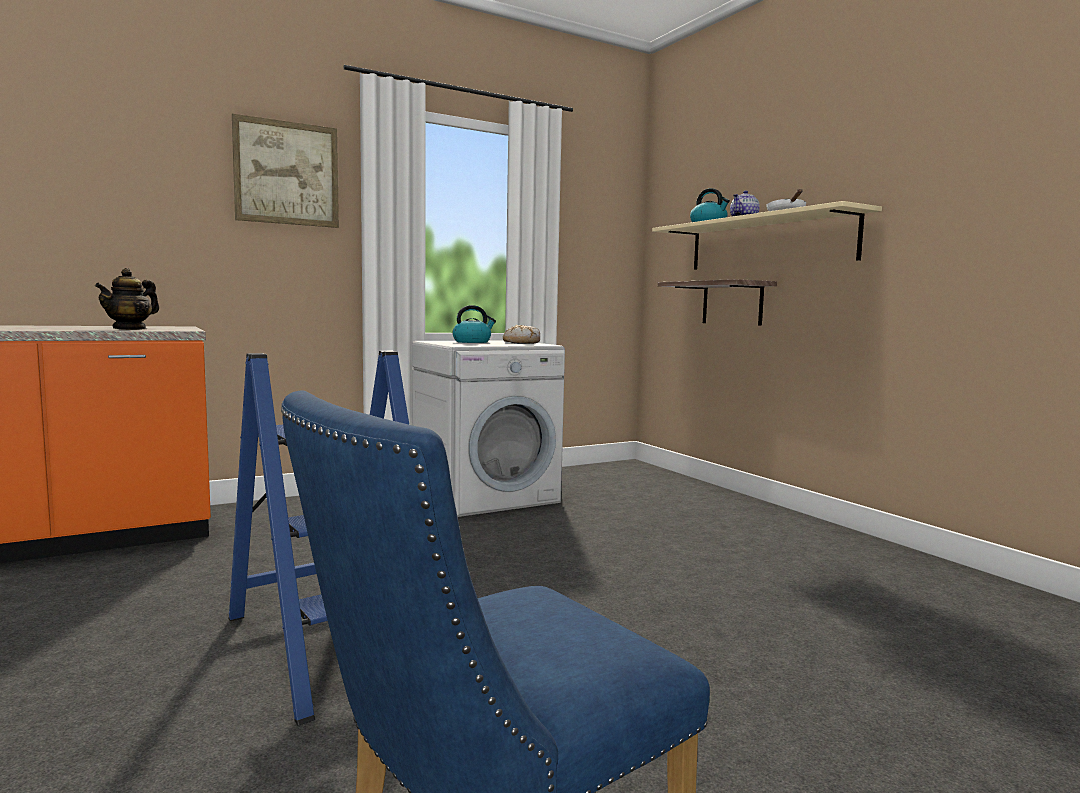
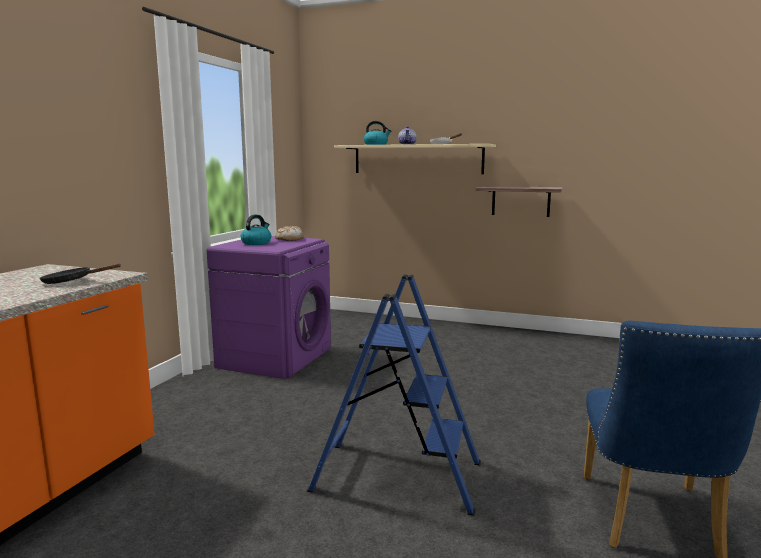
camera: 40 degrees left, 5 degrees up
teapot [95,268,159,330] -> black frying pan [39,263,121,284]
picture [232,114,339,228] -> none
white washing machine [412,340,565,517] -> purple washing machine [207,236,331,379]
shelf [658,279,777,326] -> shelf moved to [476,186,563,217]

